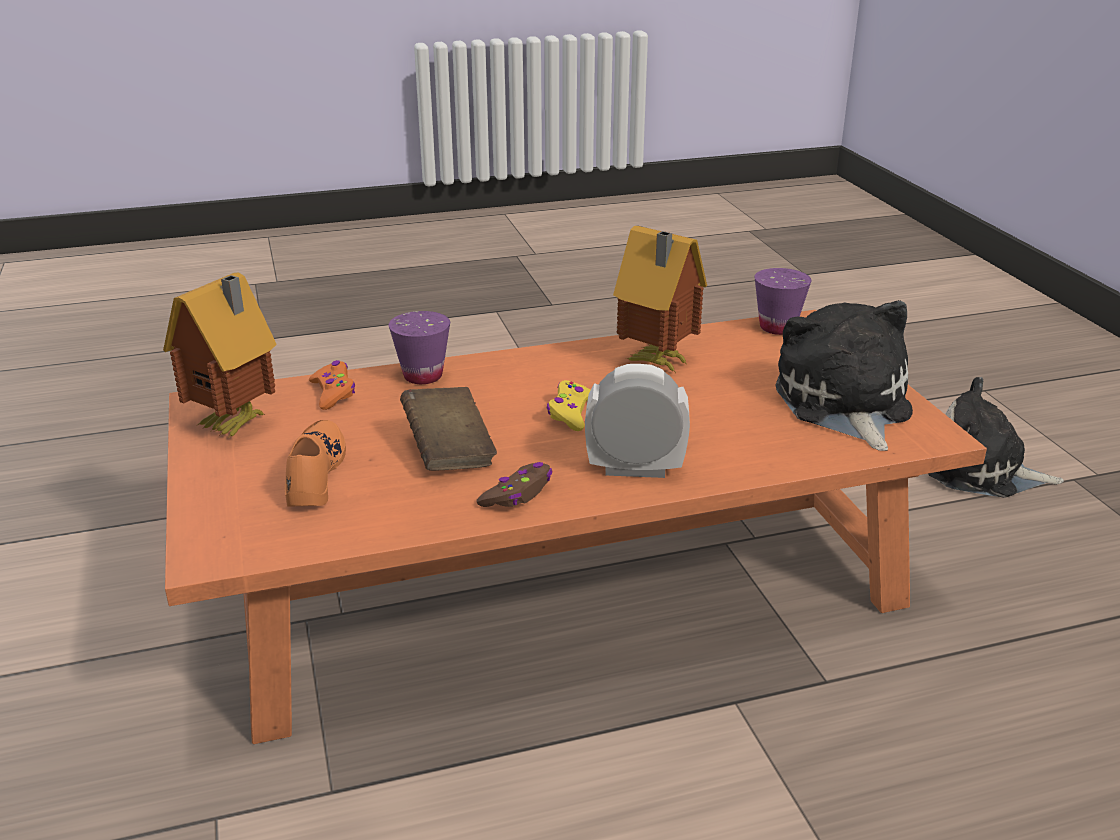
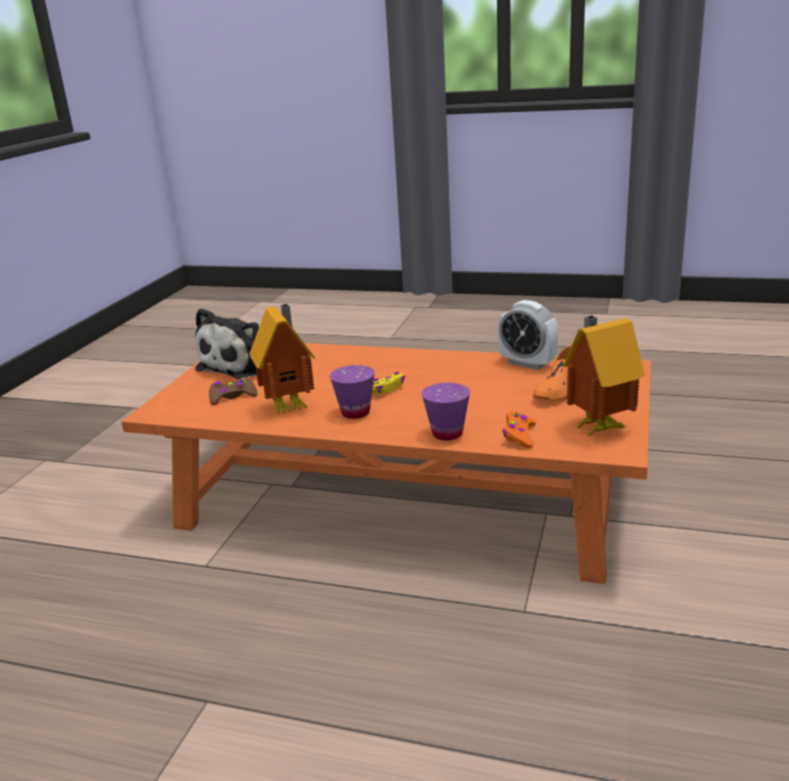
camera: 145 degrees left, 5 degrees down
brown book [400,387,497,471] -> none
brown game controller [476,462,552,507] -> brown game controller moved to [209,377,257,405]
alarm clock [585,364,690,478] -> alarm clock moved to [497,300,559,370]
purple cup [754,268,812,335] -> purple cup moved to [330,365,375,419]
plush toy [928,377,1064,498] -> none

